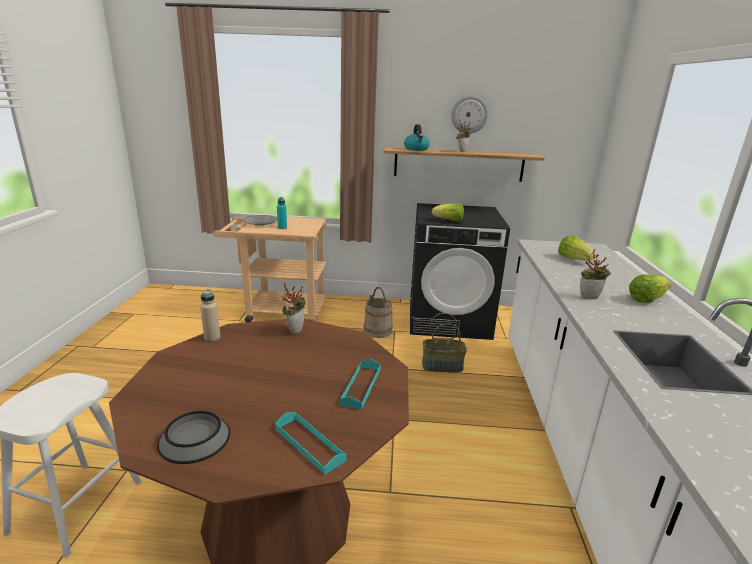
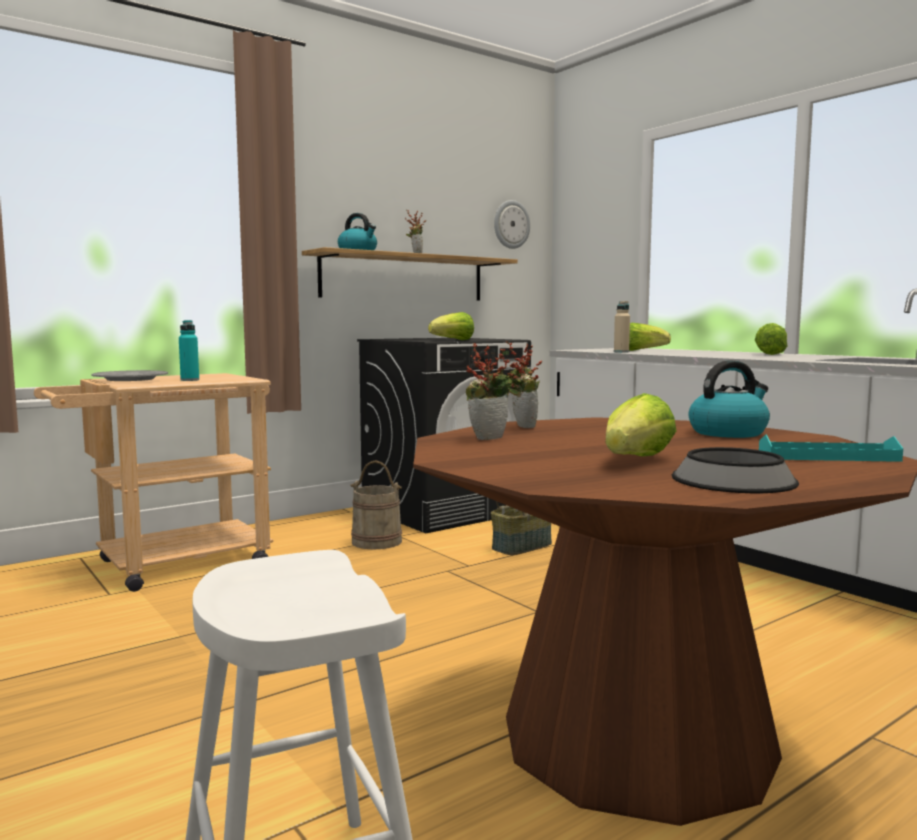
camera: 40 degrees left, 15 degrees down
beige bottle [200,289,221,342] -> beige bottle moved to [614,301,630,353]
turquoise tray [340,359,381,410] -> kettle [688,360,770,438]
wall clock [451,95,488,134] -> wall clock moved to [494,200,530,249]
potted plant [580,249,611,299] -> potted plant moved to [466,343,512,440]
none -> lettuce [605,393,676,457]

